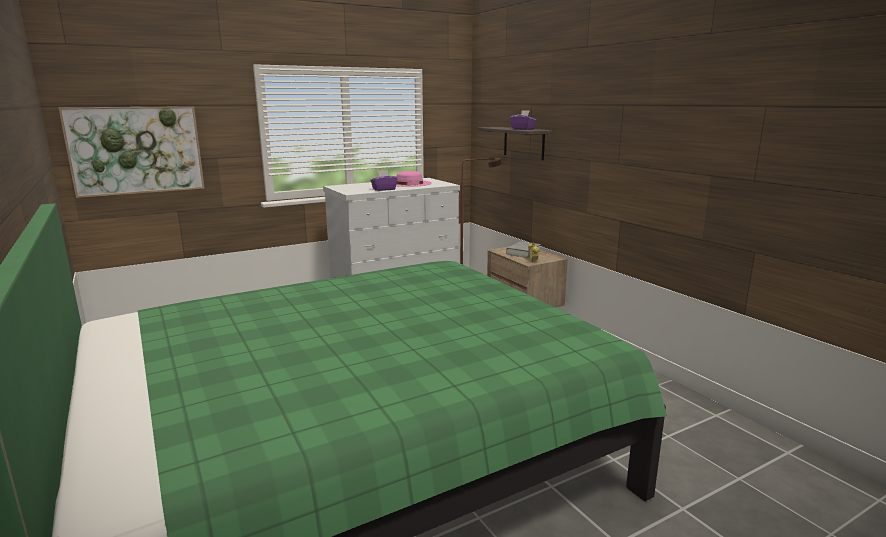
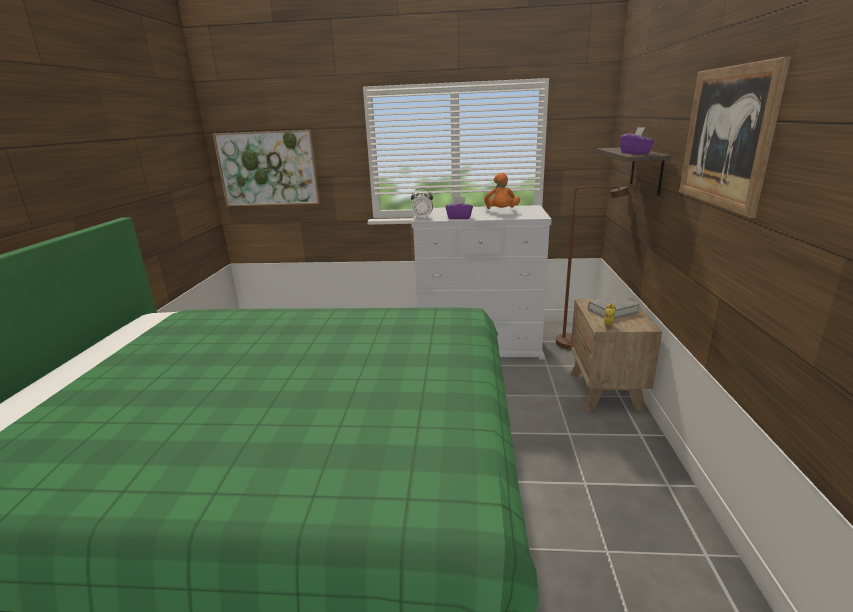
camera: 35 degrees right, 5 degrees up
pink hat [396,171,432,187] -> orange plush toy [484,173,520,209]
none -> alarm clock [411,188,433,219]
none -> picture [679,56,791,218]

